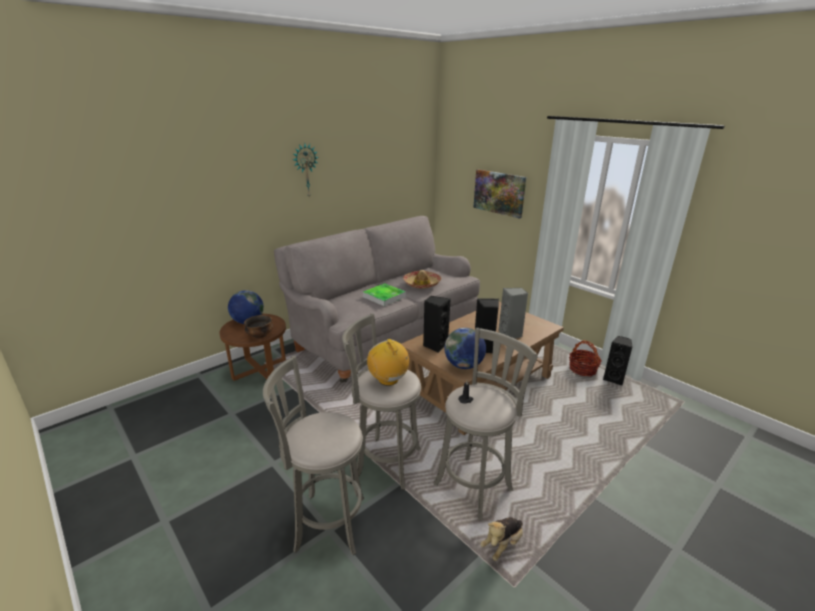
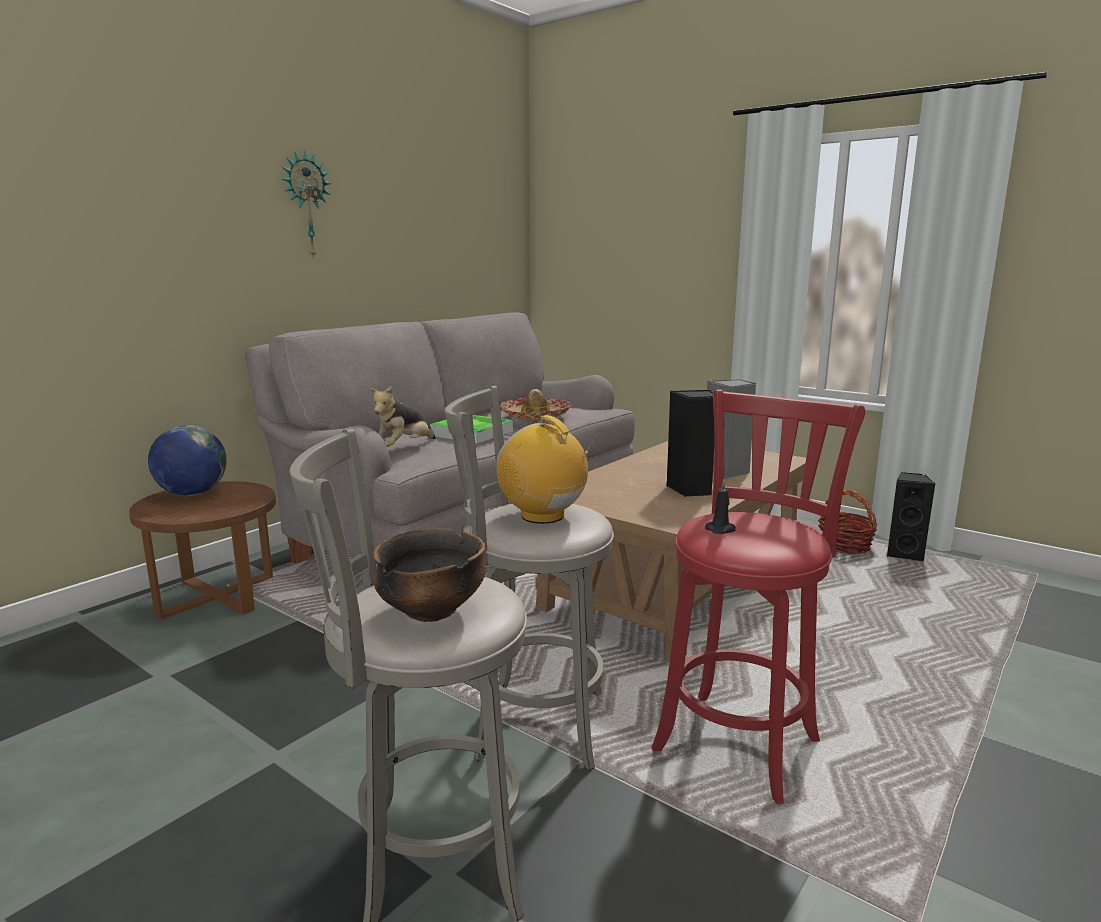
camera: 10 degrees left, 10 degrees down
bowl [244,315,273,339] -> bowl moved to [373,528,486,622]
black speaker [423,296,451,353] -> none
grey stool [434,328,537,520] -> red stool [651,390,865,804]
globe [445,328,486,369] -> none
picture [473,169,526,219] -> none
plush toy [480,517,523,561] -> plush toy moved to [370,386,436,447]

